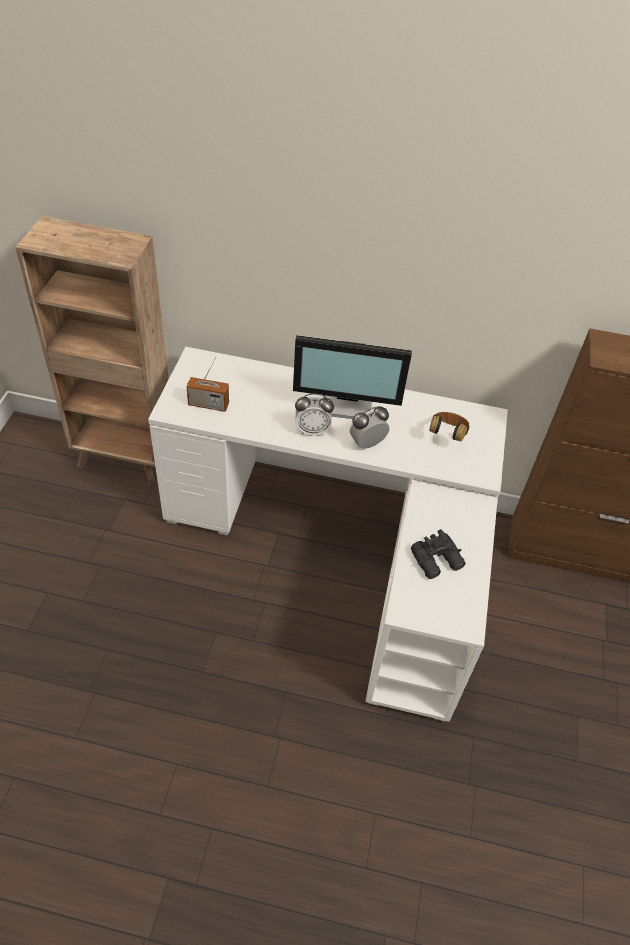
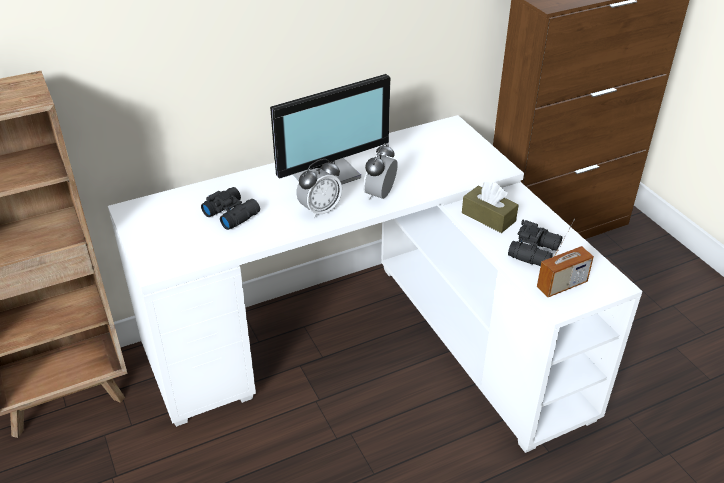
camera: 35 degrees left, 10 degrees down
radio [187,357,229,412] -> radio moved to [537,219,594,297]
headphones [429,412,470,441] -> none
none -> black binoculars [201,187,260,230]
none -> brown tissue box [462,182,519,233]

